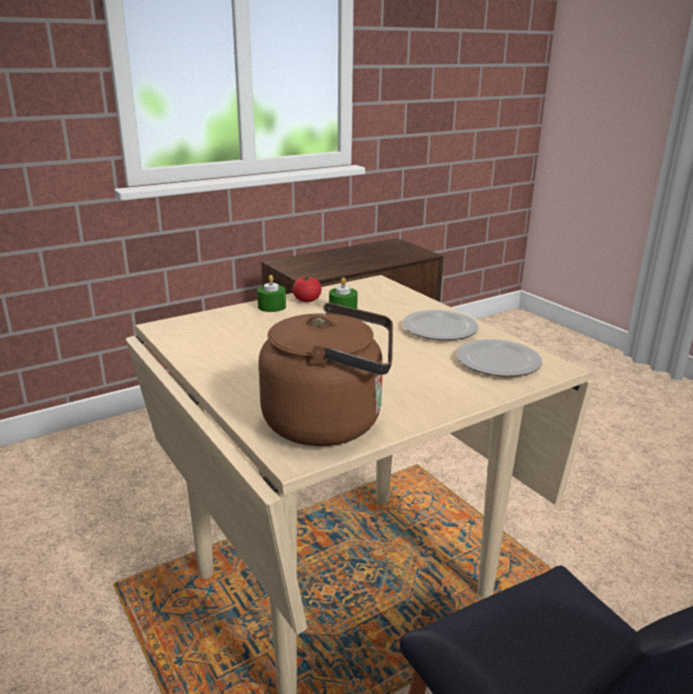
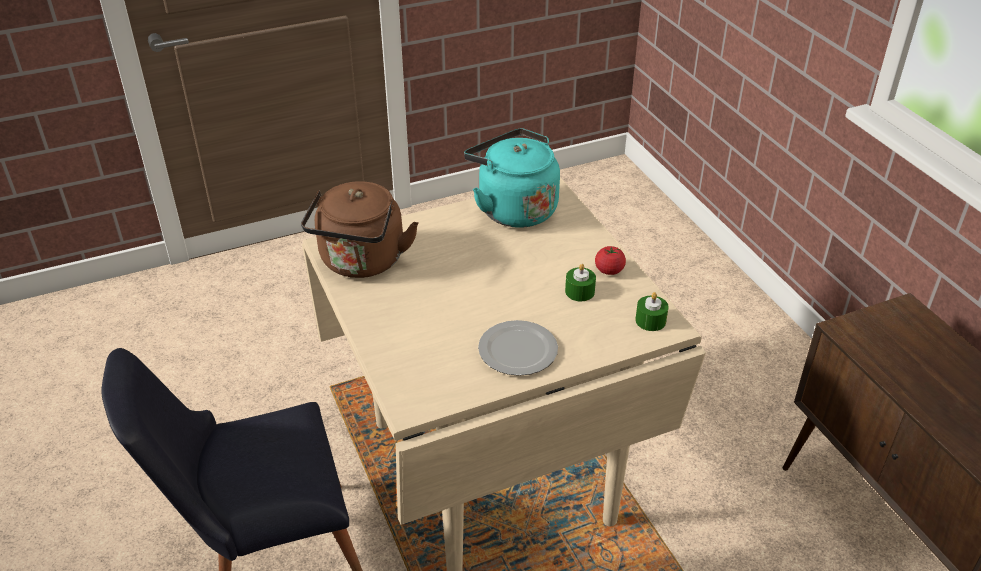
camera: 100 degrees right, 15 degrees up
green candle [257,275,286,312] -> green candle moved to [635,292,669,331]
plate [456,339,542,377] -> none
none -> turquoise kettle [464,128,560,228]

